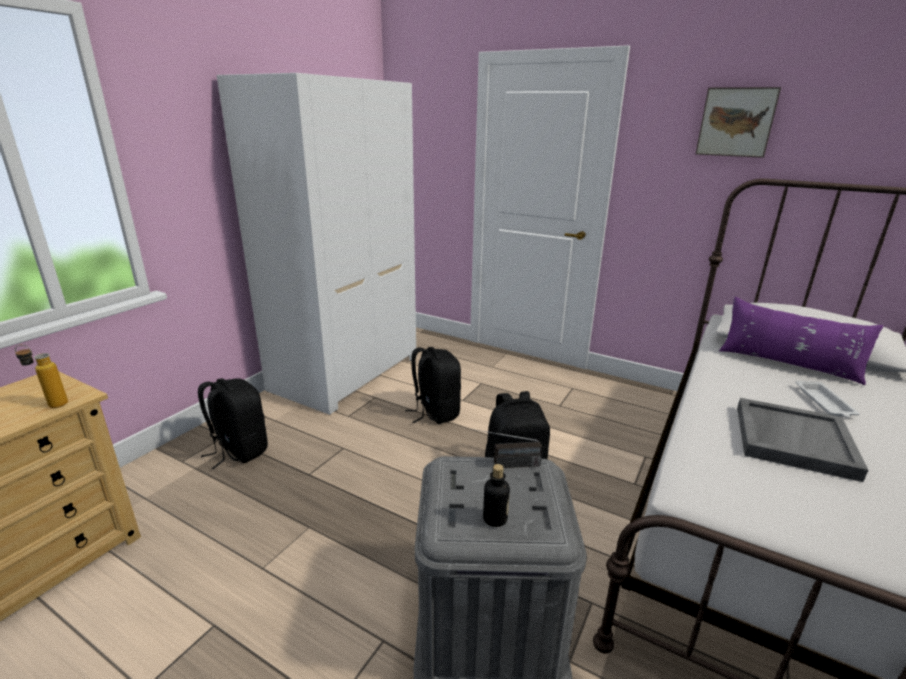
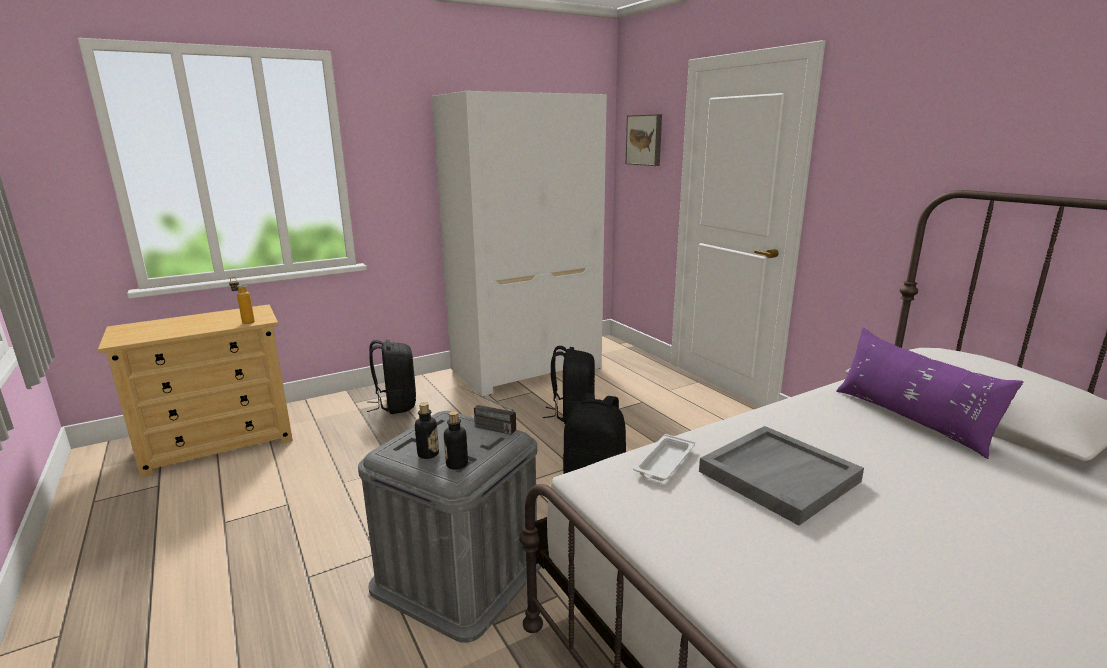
camera: 30 degrees right, 5 degrees down
picture [696,87,781,158] -> picture moved to [625,114,662,166]
white tray [796,381,860,417] -> white tray moved to [633,434,695,481]
none -> bottle [444,411,468,470]

